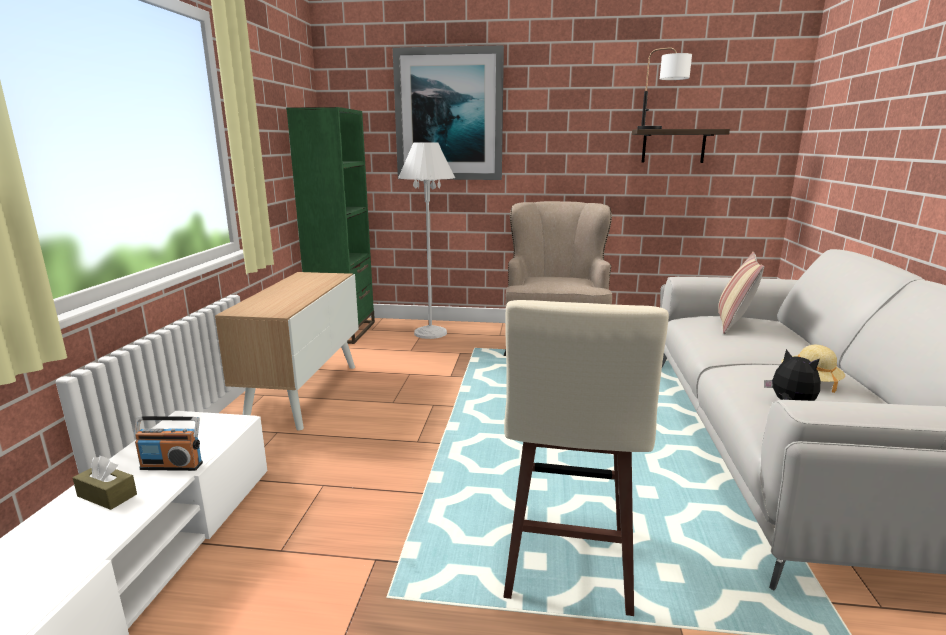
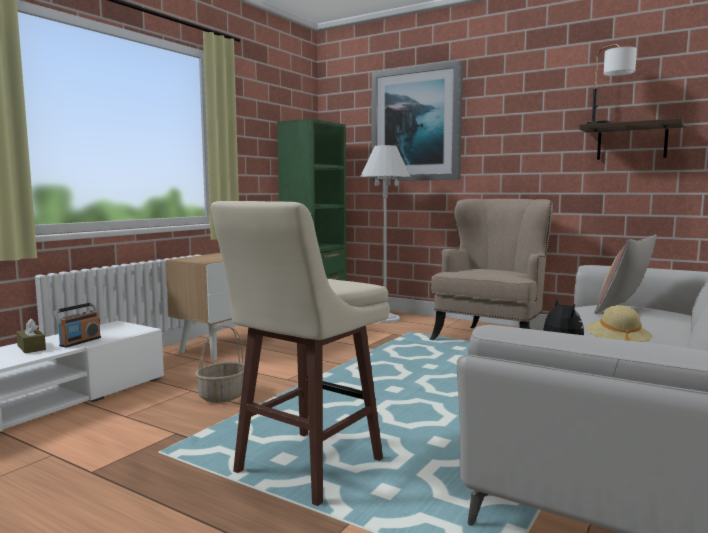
camera: 25 degrees right, 10 degrees down
radio [134,416,203,471] -> radio turned 90 degrees counterclockwise [54,302,101,347]
none -> basket [195,325,245,403]

